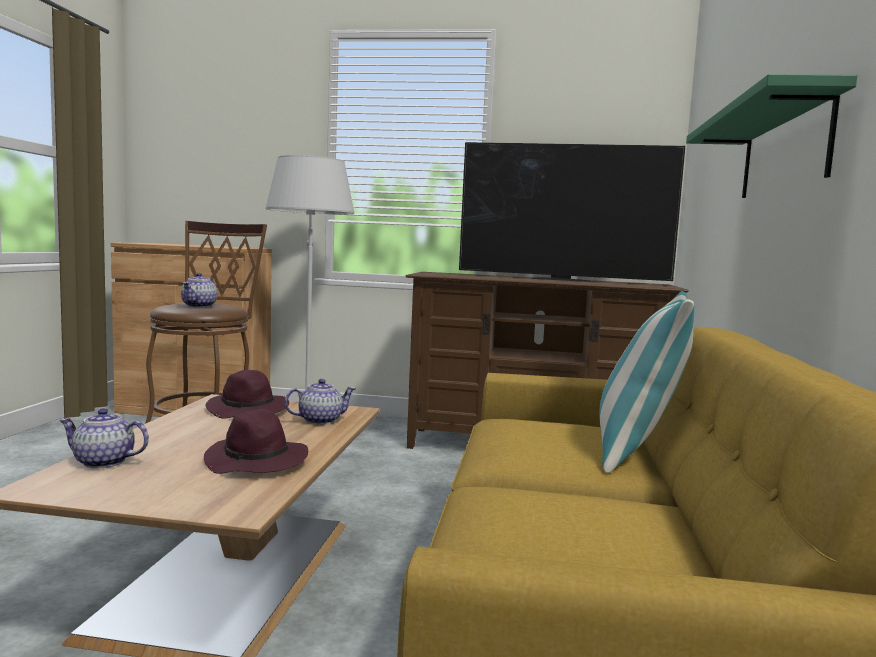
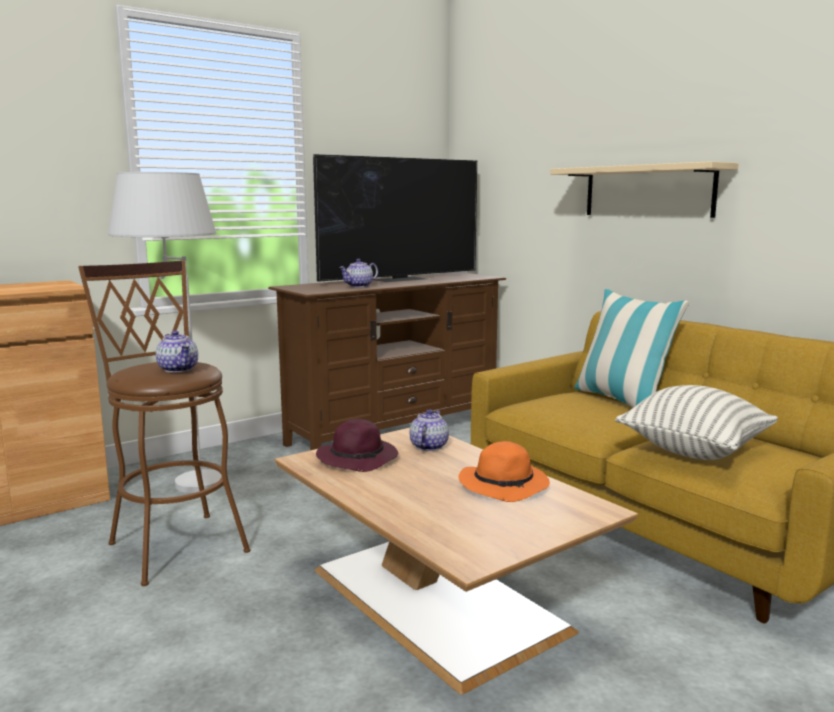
camera: 45 degrees left, 5 degrees up
teapot [59,408,149,468] -> teapot moved to [339,259,378,287]
purple hat [204,409,308,474] -> orange hat [458,441,550,502]
green shelf [686,74,857,198] -> beige shelf [550,161,739,218]
none -> pillow [615,385,778,460]

